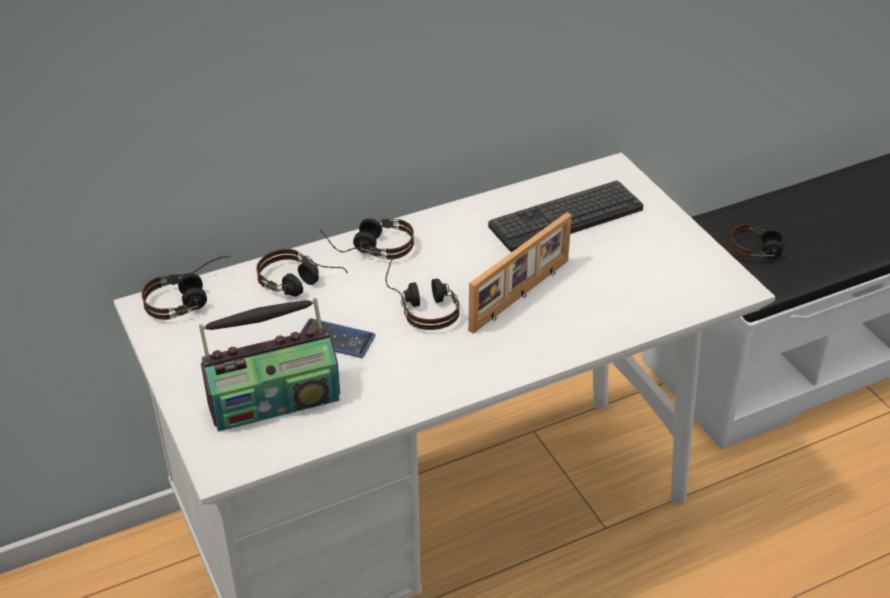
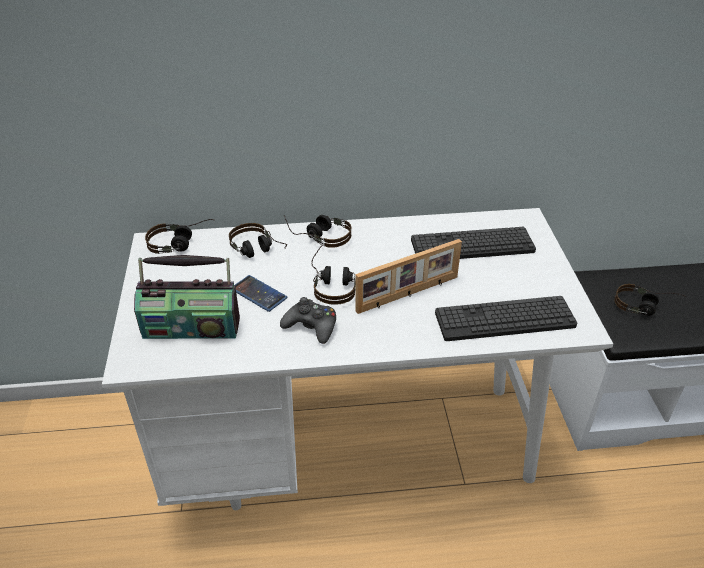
camera: 20 degrees right, 0 degrees up
none -> black game controller [280,297,336,344]
none -> keyboard [435,296,577,341]

